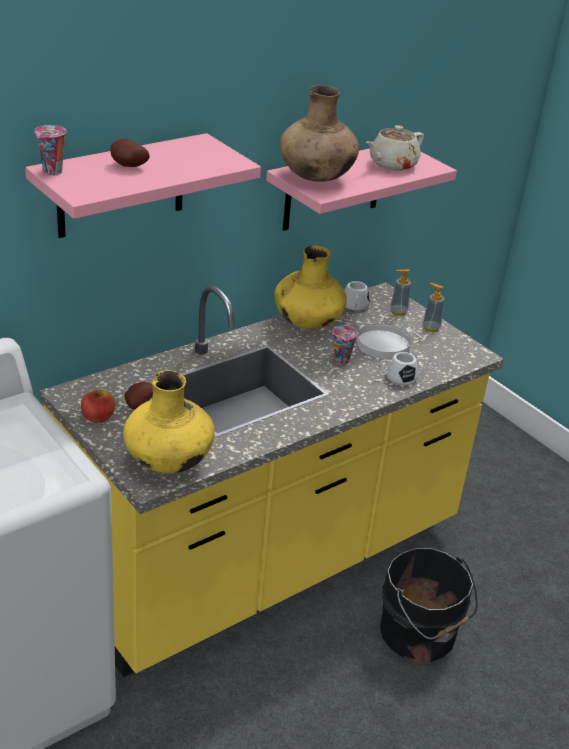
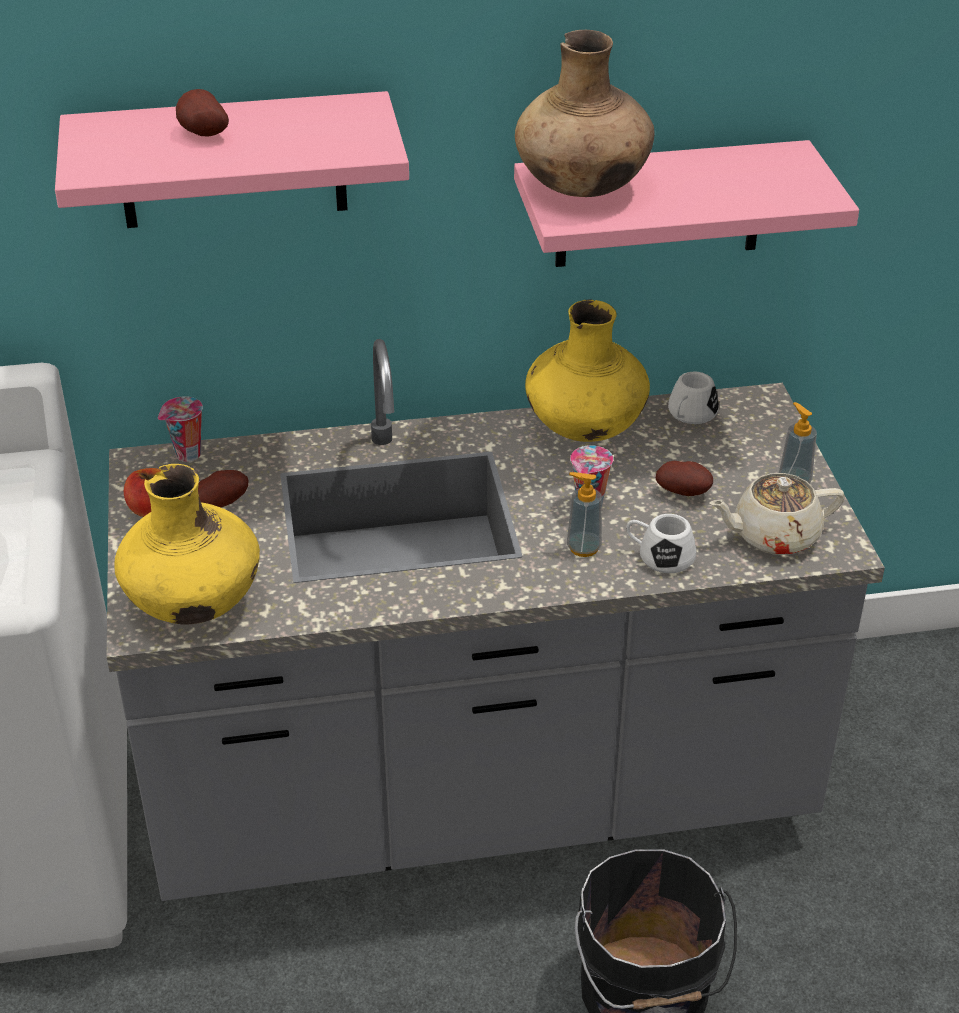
camera: 30 degrees right, 5 degrees up
cup [34,125,66,175] -> cup moved to [158,396,203,462]
yellow counter [40,282,504,677] -> grey counter [107,339,885,901]
white plate [357,323,411,359] -> potato [656,461,713,496]
beige teapot [366,125,424,171] -> beige teapot moved to [709,473,845,555]
soap dispenser [390,269,411,316] -> soap dispenser moved to [567,472,602,557]

